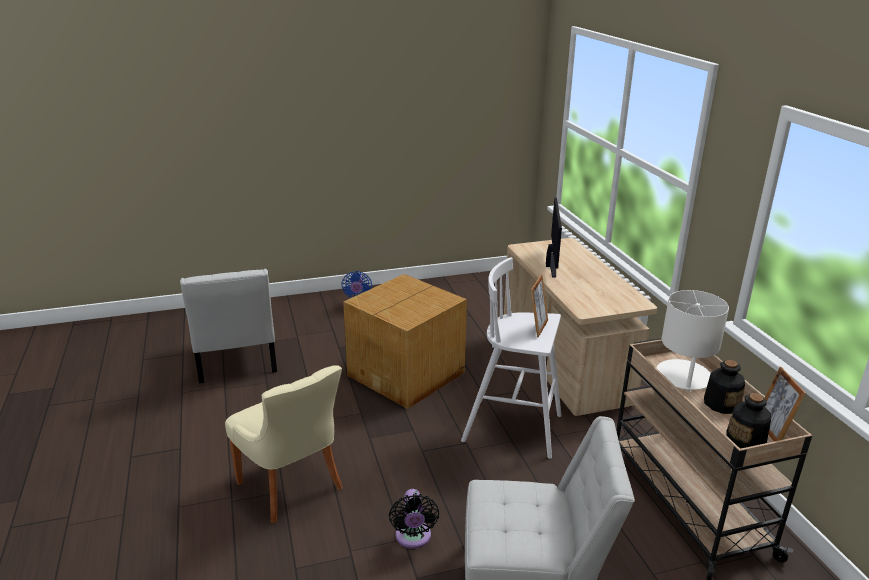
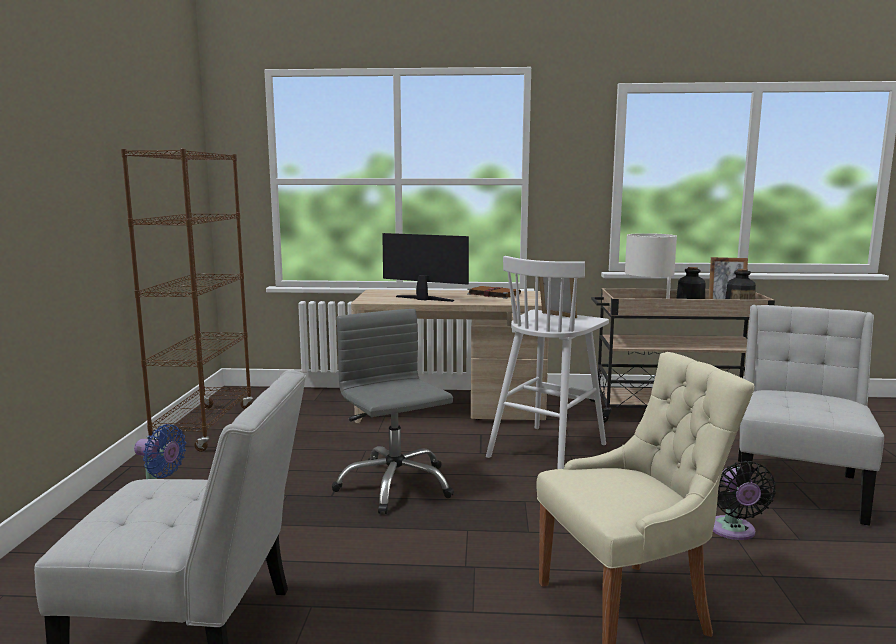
camera: 70 degrees left, 15 degrees down
cardboard box [343,274,467,409] -> grey office chair [332,309,454,514]
black fan [389,489,439,549] -> black fan turned 75 degrees clockwise [713,461,776,540]
none -> brown bookcase [121,149,253,452]
none -> brown book [467,286,521,299]

